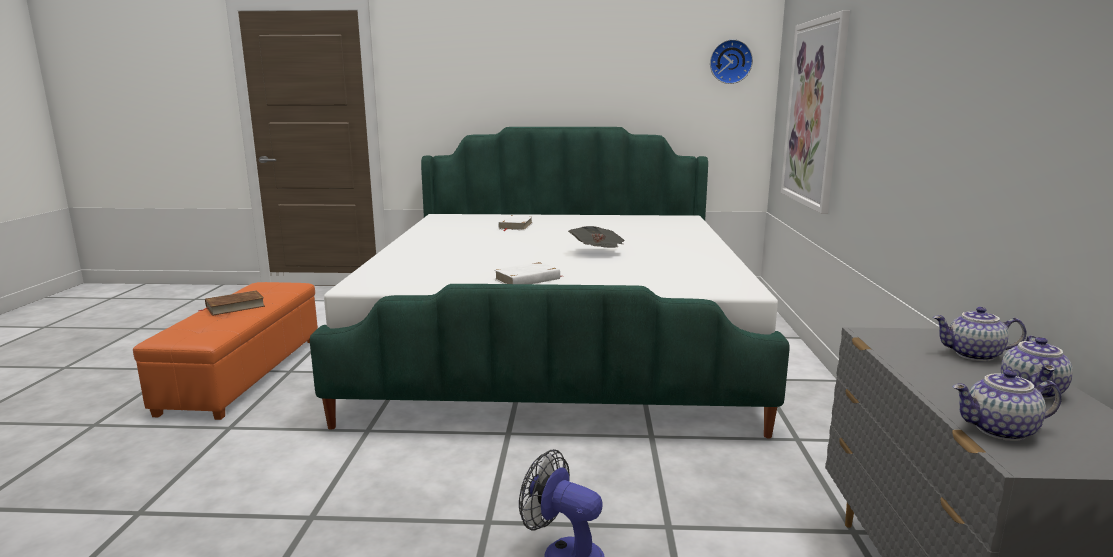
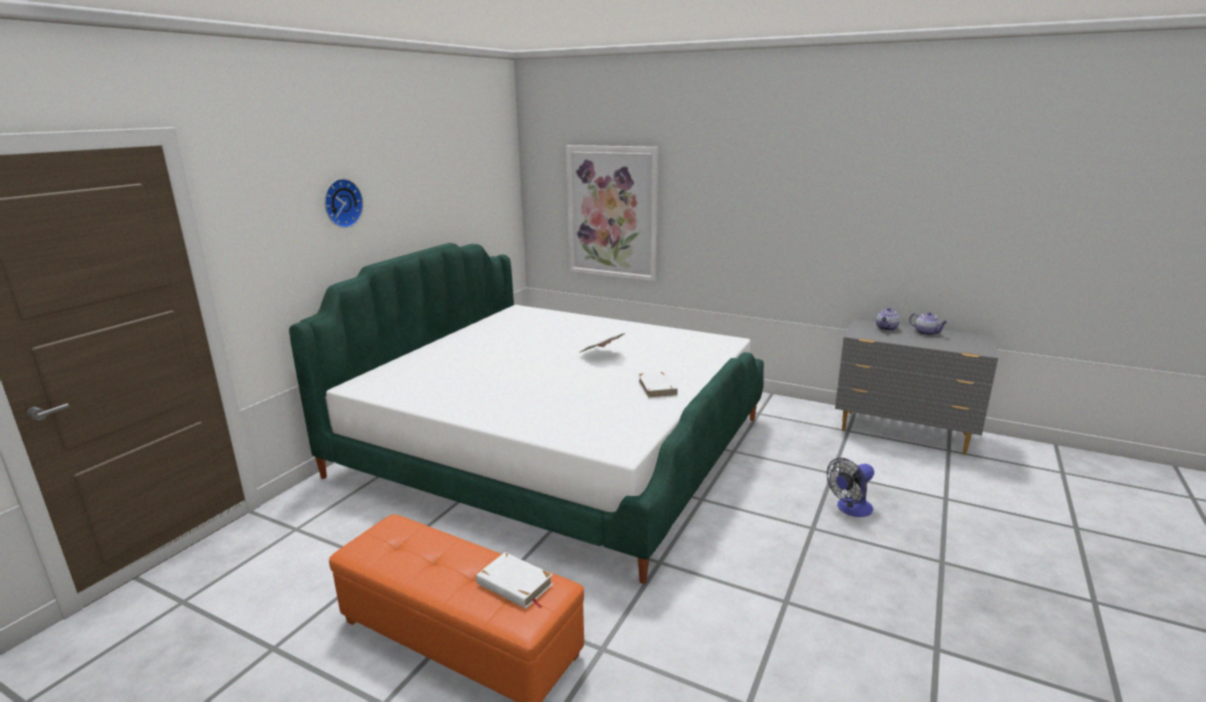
camera: 65 degrees left, 5 degrees up
brown book [198,290,265,316] -> none
white book [498,215,533,231] -> white book moved to [476,552,553,609]
wall clock [710,39,753,84] -> wall clock moved to [324,179,363,228]
teapot [953,369,1062,441] -> none

